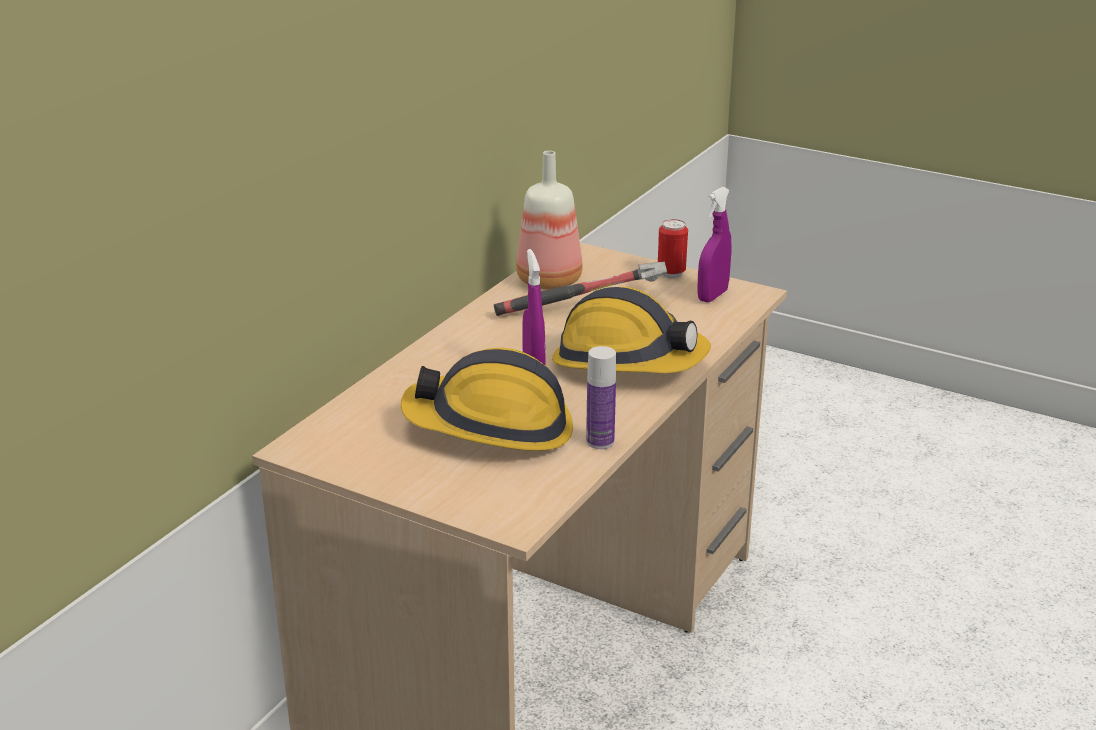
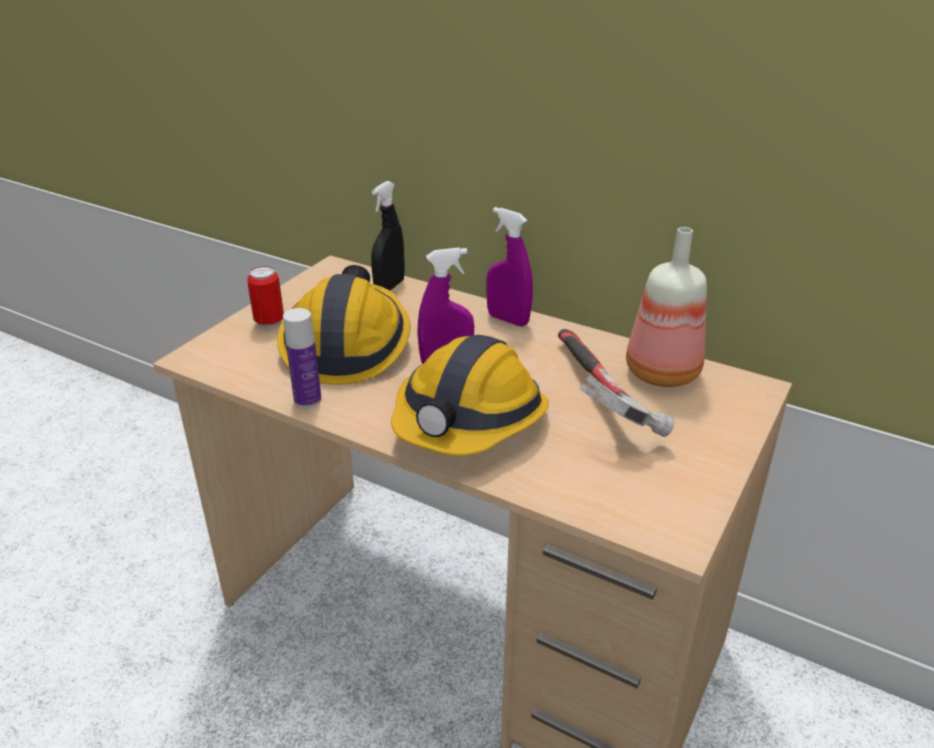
camera: 90 degrees right, 5 degrees up
can [658,219,688,279] -> can moved to [247,266,284,329]
purple spray bottle [697,187,732,302] -> purple spray bottle moved to [486,207,533,327]
none -> black spray bottle [371,181,405,291]

